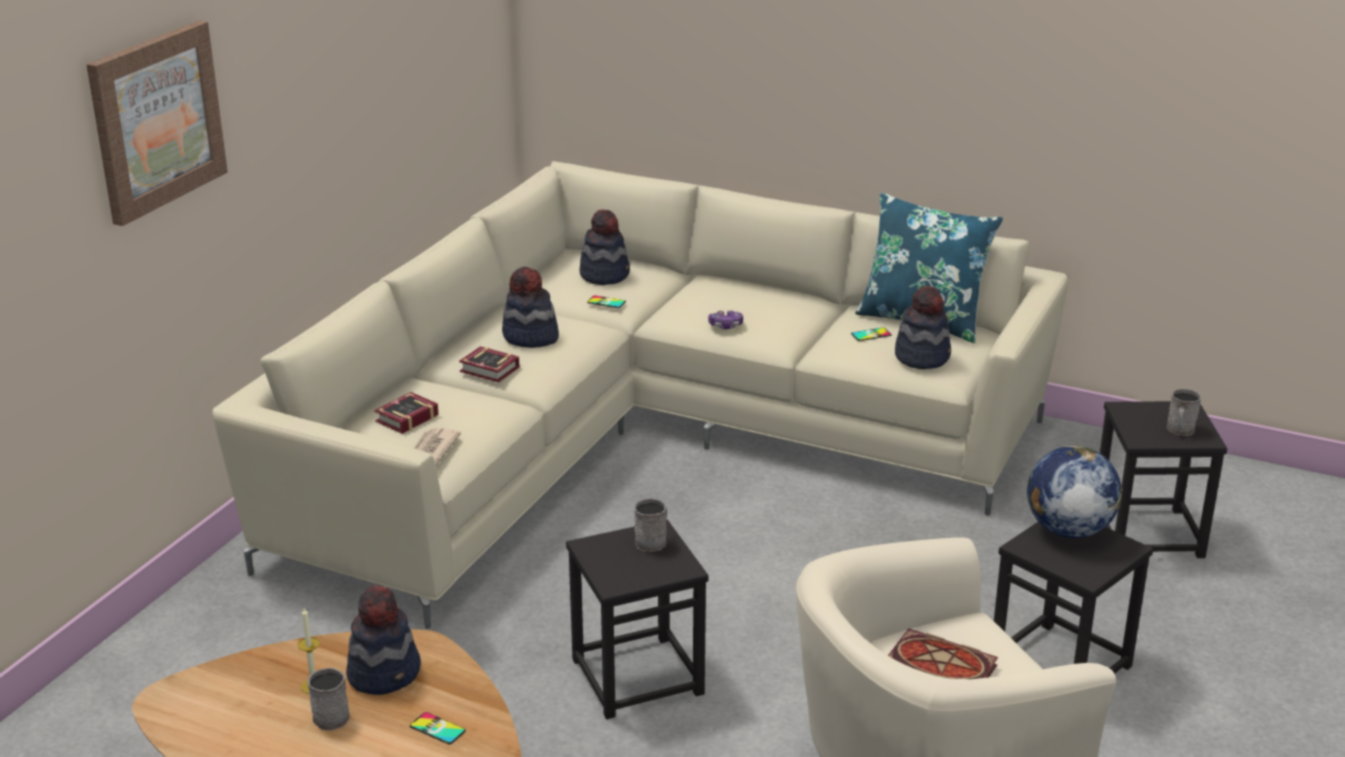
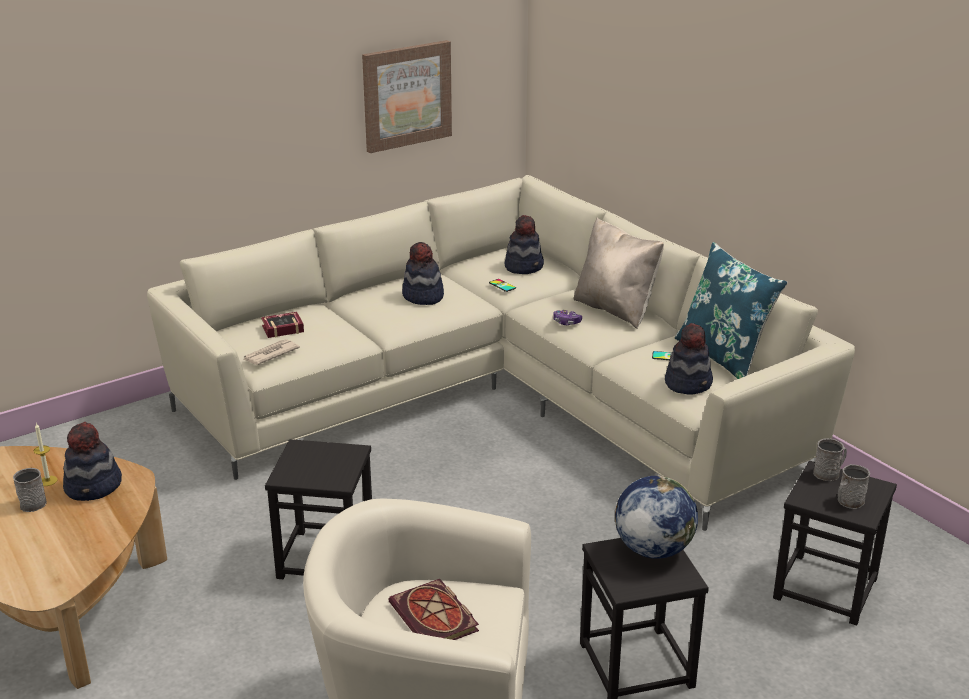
camera: 30 degrees right, 0 degrees up
picture [86,21,228,226] -> picture moved to [362,40,452,153]
phone [410,712,466,744] -> none
book [459,346,520,382] -> none
grey mug [634,498,667,552] -> grey mug moved to [813,438,847,481]
none -> beige pillow [573,218,664,329]

